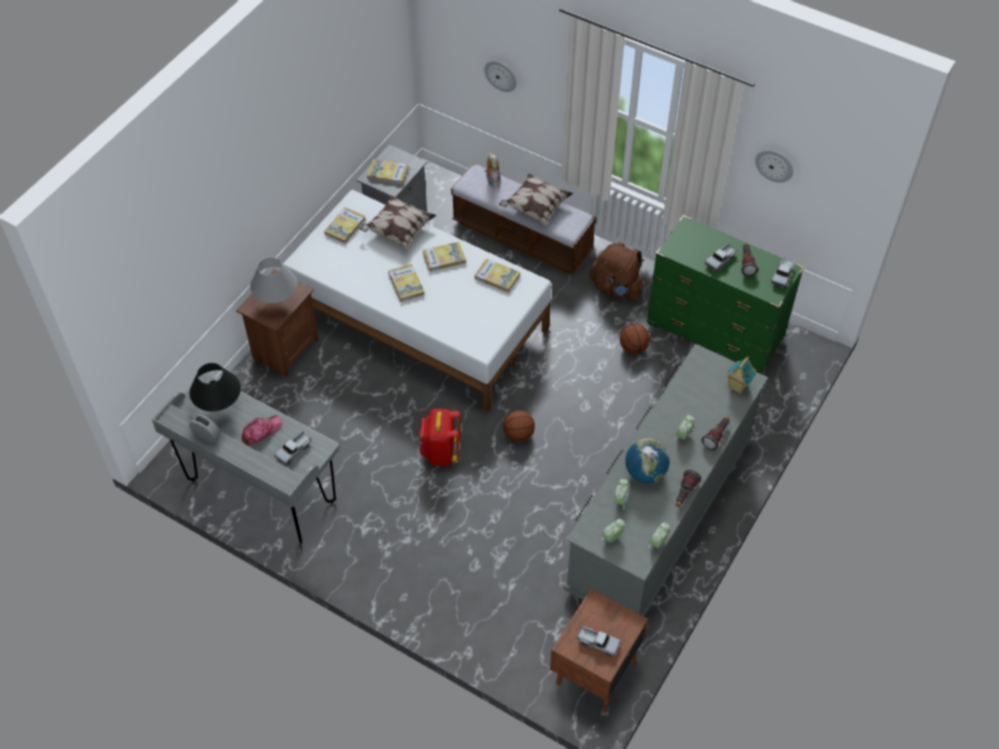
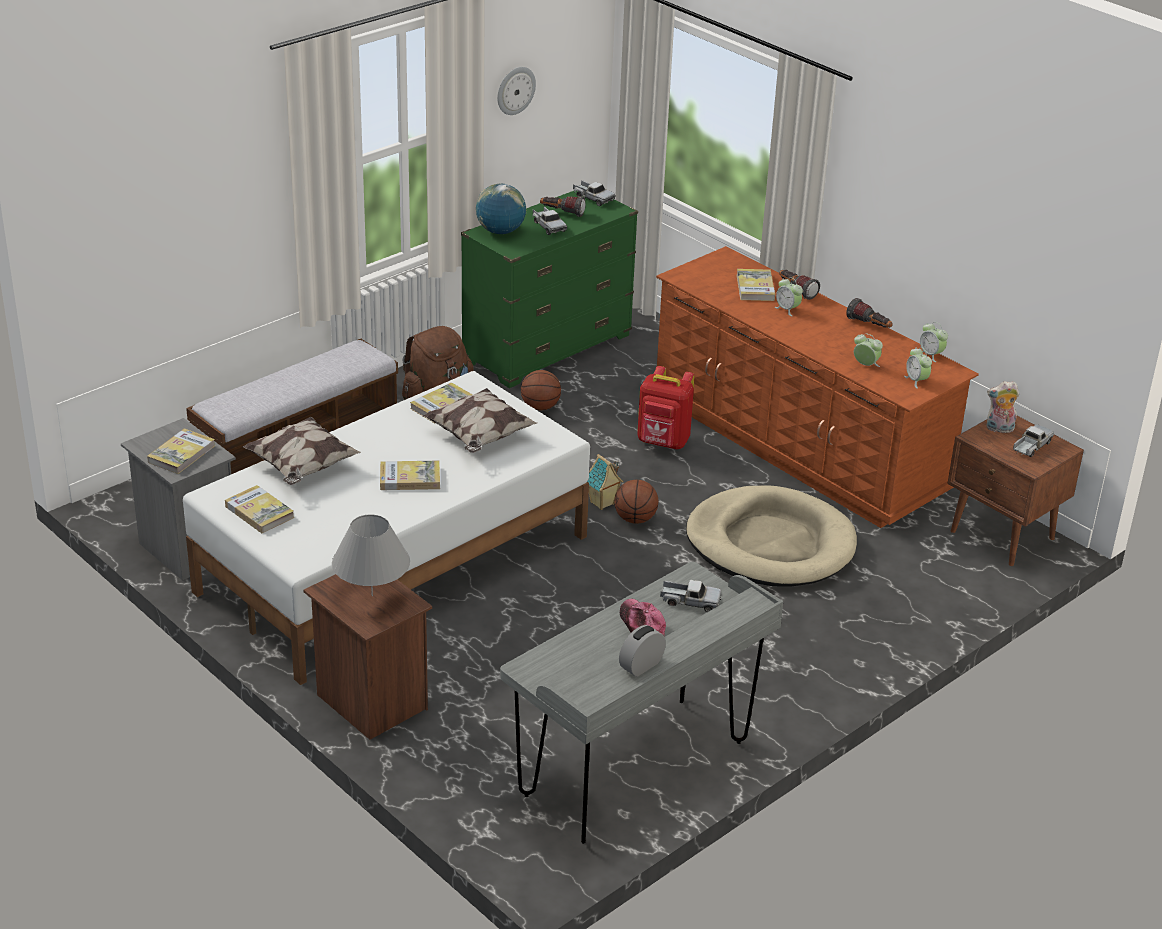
camera: 75 degrees left, 20 degrees down
black table lamp [189,363,241,411] -> none
toy truck [274,431,311,465] -> toy truck turned 45 degrees counterclockwise [660,580,721,612]
red backpack [419,409,461,466] -> red backpack moved to [637,366,694,449]
book [423,242,466,272] -> book moved to [737,269,775,301]
wall clock [484,61,517,92] -> none
plush toy [485,152,501,187] -> plush toy moved to [987,381,1019,433]
pillow [499,173,573,226] -> pillow moved to [423,388,537,453]
grey dresser [563,344,768,616] -> brown dresser [656,246,979,528]
globe [625,438,670,483] -> globe moved to [476,183,527,234]
toy house [726,356,756,394] -> toy house moved to [587,454,623,510]
none -> beige dog bed [686,485,857,587]

